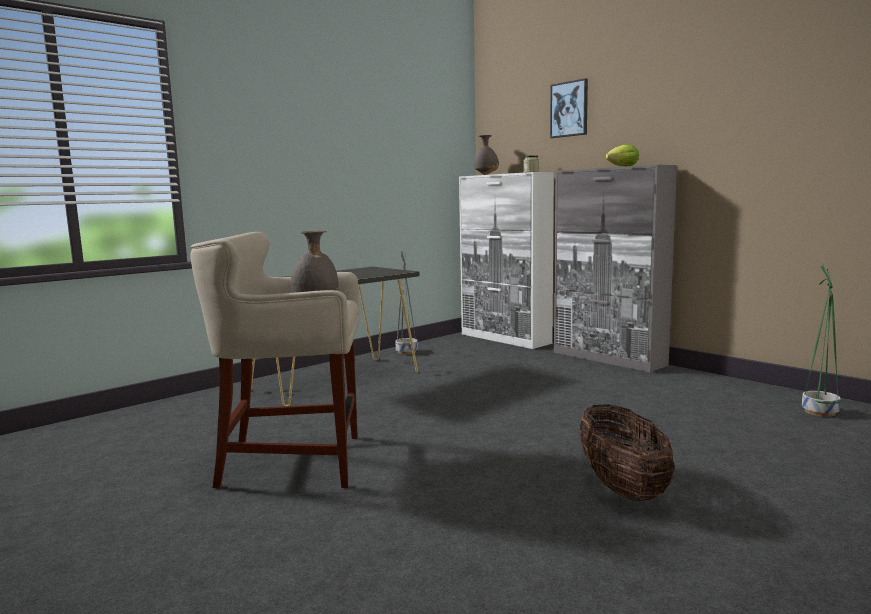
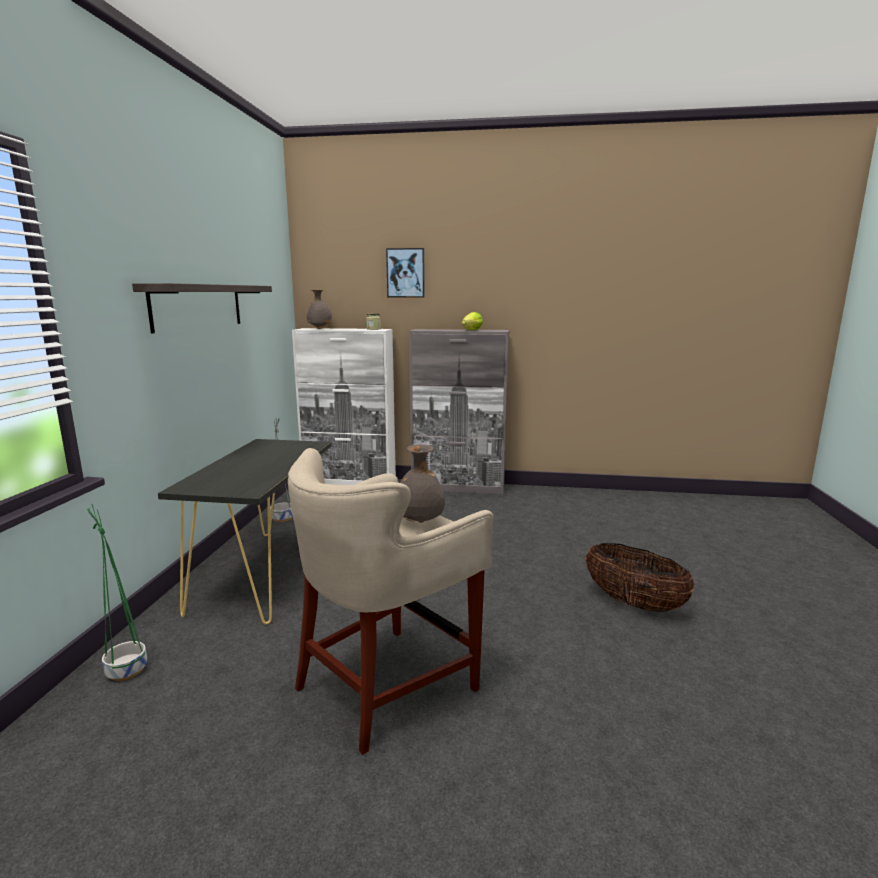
camera: 40 degrees left, 5 degrees up
green planter [802,265,841,417] -> green planter moved to [87,504,147,681]
none -> shelf [132,283,272,333]

